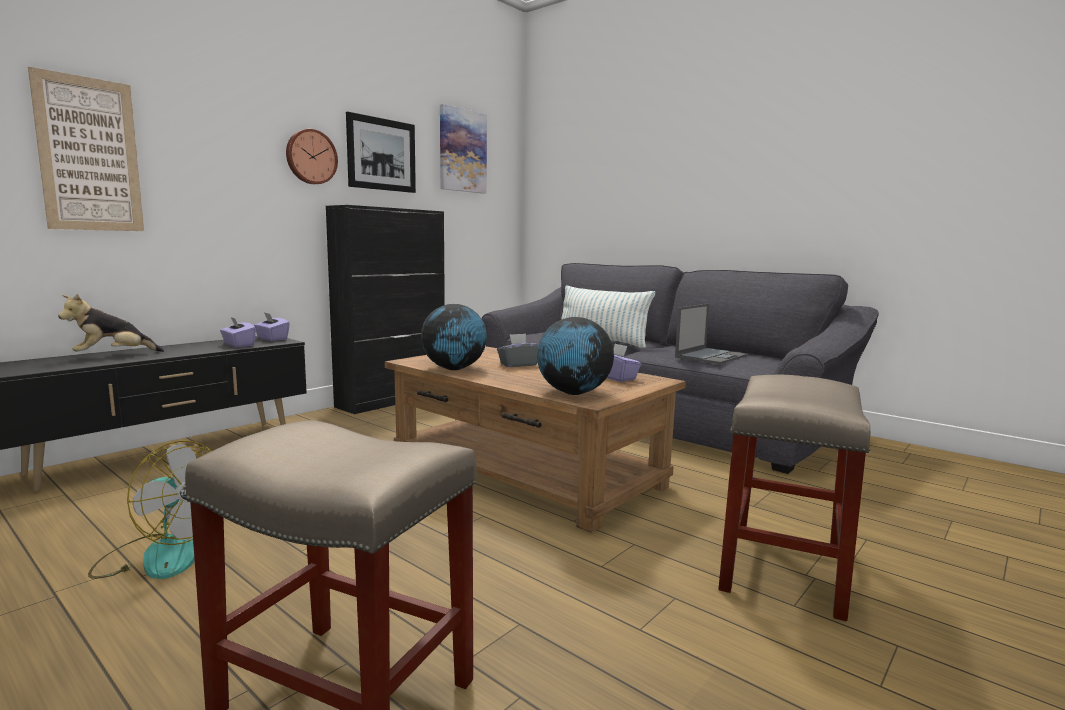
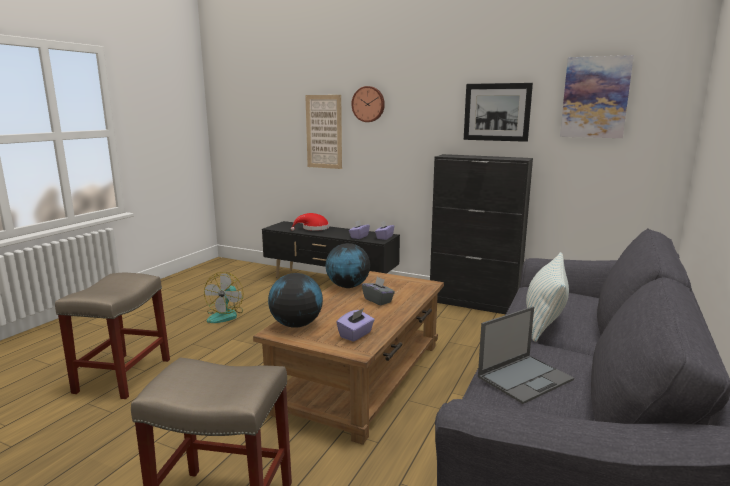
camera: 75 degrees right, 5 degrees up
plush toy [58,294,164,352] -> red hat [291,213,329,231]
wall clock [286,129,338,184] -> wall clock moved to [351,86,385,122]
laptop [675,304,748,364] -> laptop turned 60 degrees counterclockwise [478,306,574,404]

